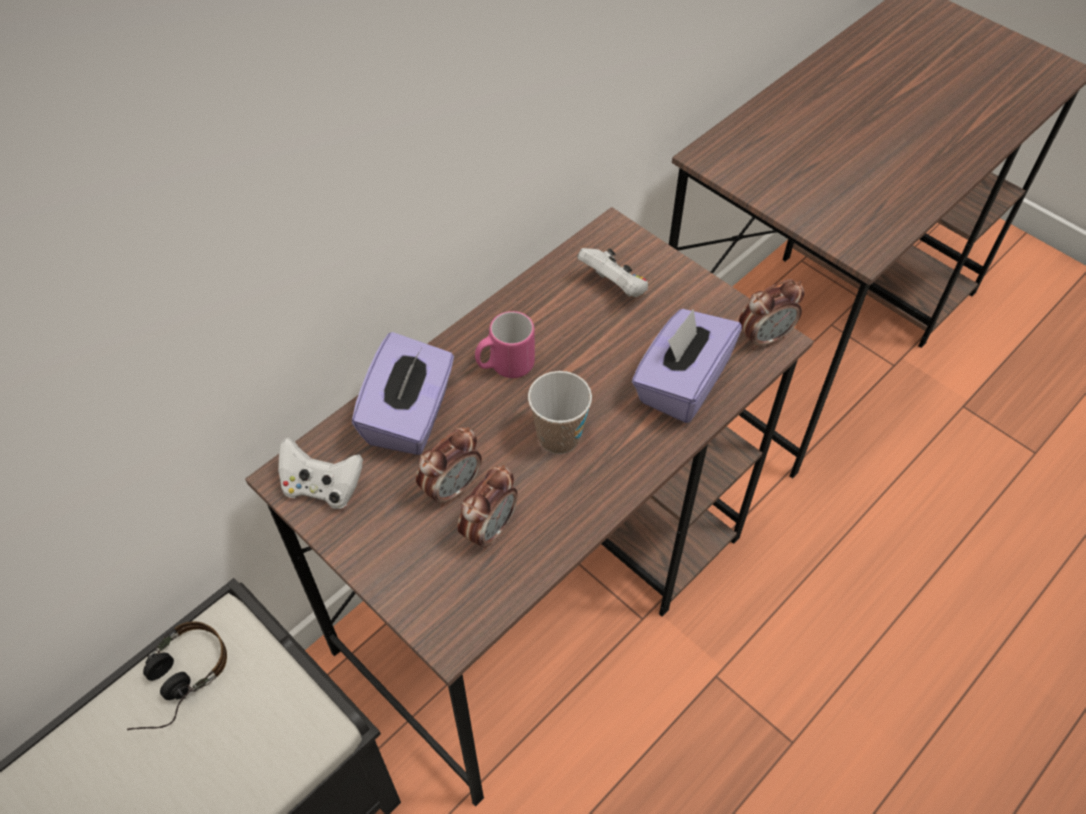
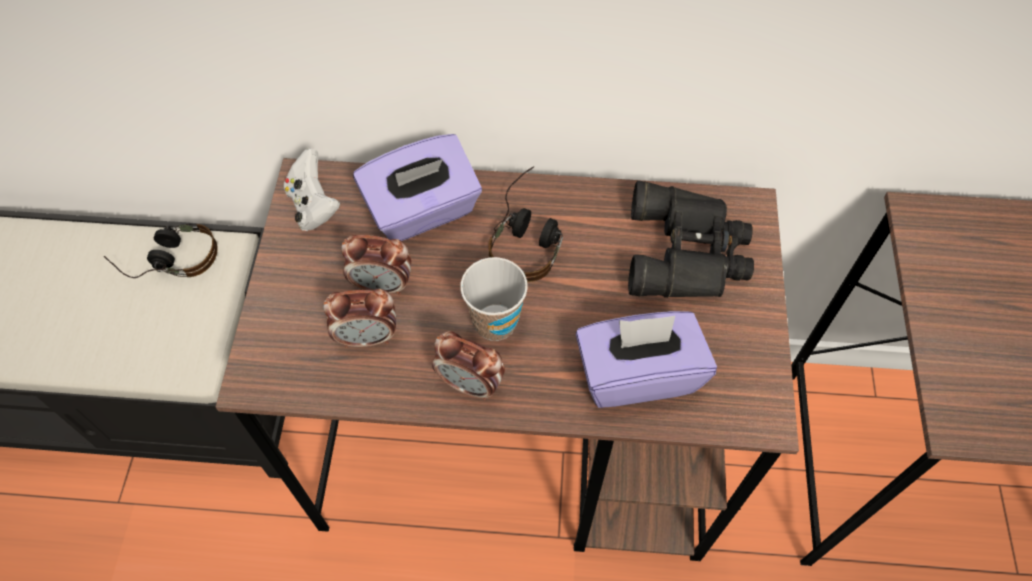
camera: 50 degrees right, 5 degrees up
pink mug [475,311,535,378] -> headphones [488,167,563,282]
white game controller [577,248,648,297] -> black binoculars [628,181,754,298]
alarm clock [739,279,805,350] -> alarm clock moved to [432,331,505,400]

